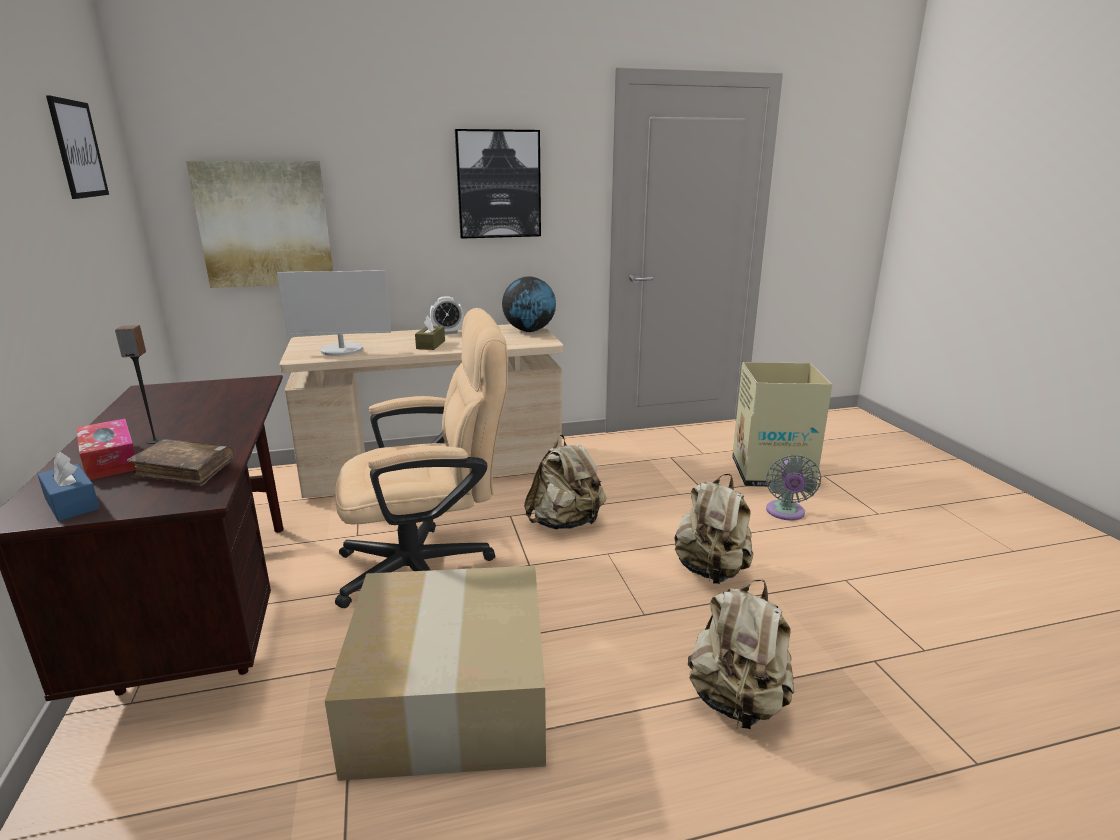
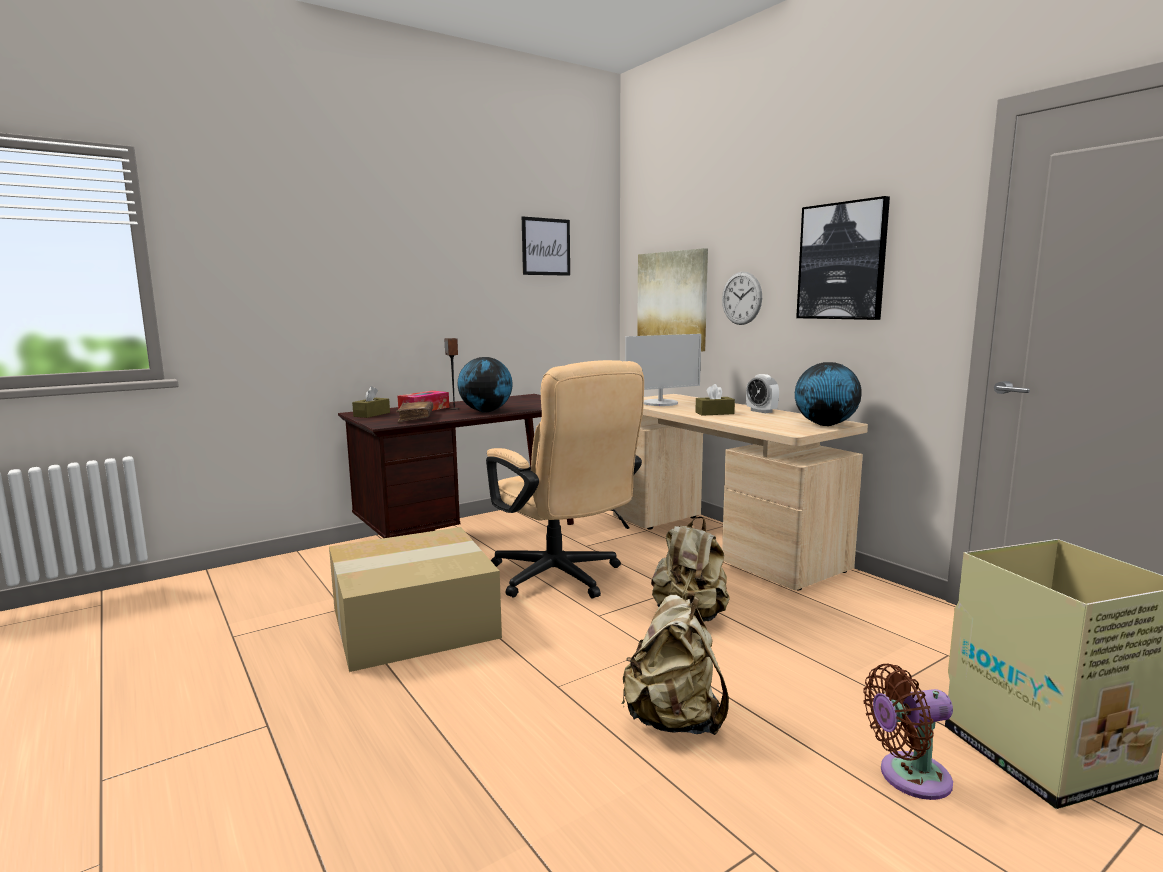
camera: 70 degrees right, 10 degrees down
blue tissue box [37,452,100,521] -> brown tissue box [352,386,390,418]
monitor [277,270,391,356] -> monitor turned 90 degrees counterclockwise [625,334,701,406]
beige backpack [688,579,795,729] -> none
grey fan [766,455,821,521] -> brown fan [863,664,953,800]
none -> globe [458,357,513,412]
none -> wall clock [722,271,762,325]

